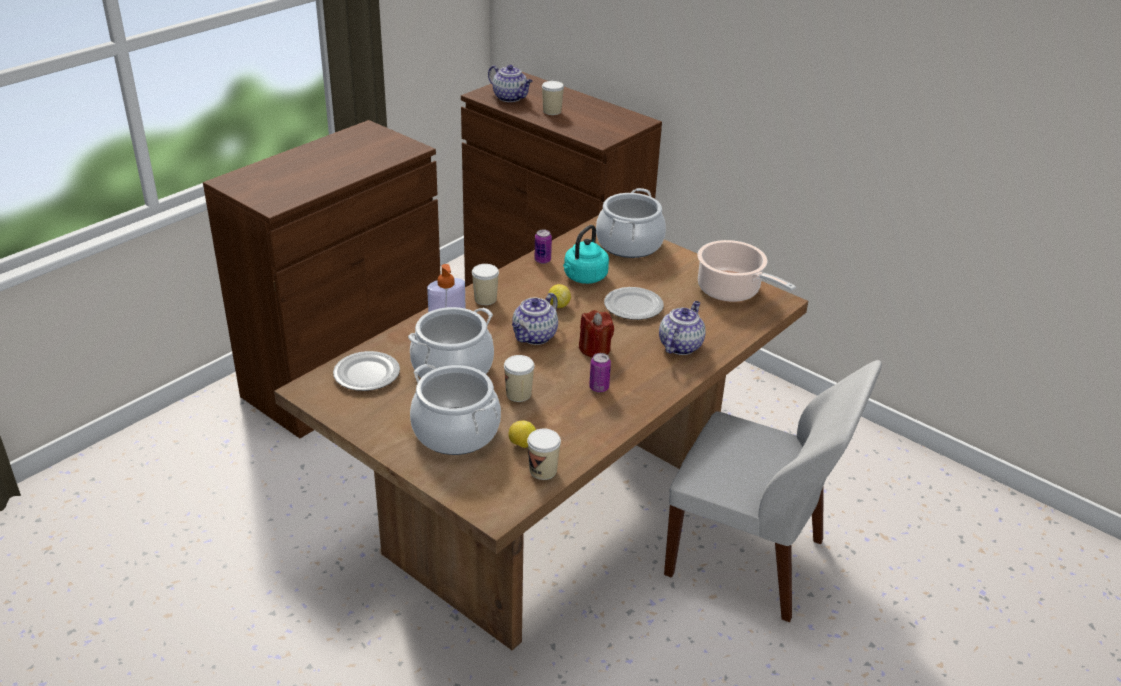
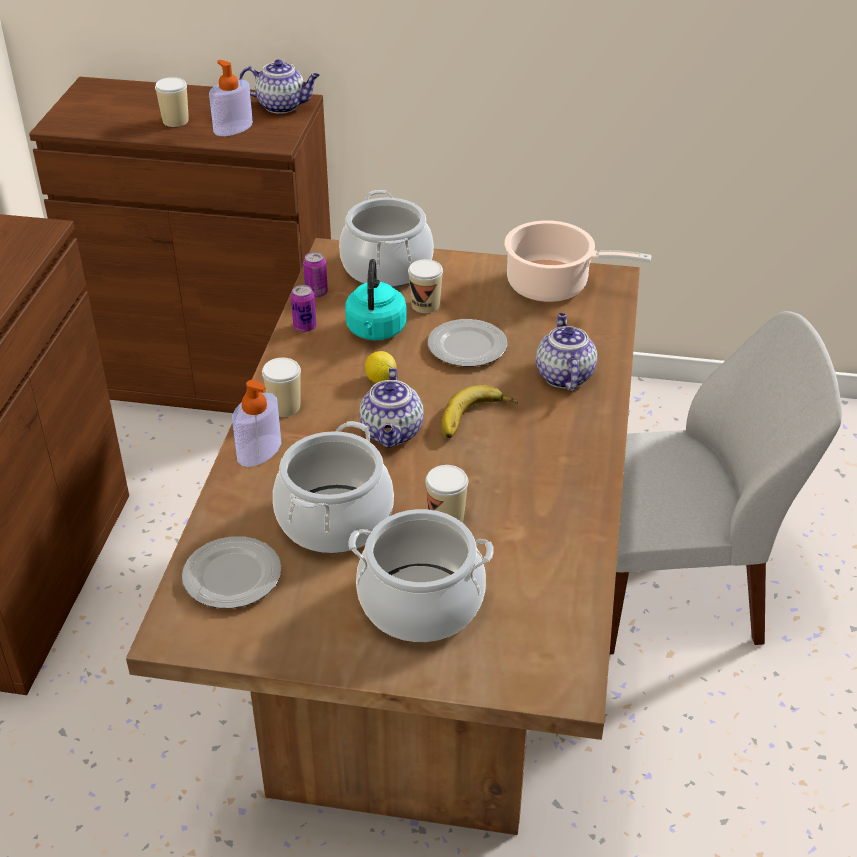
camera: 30 degrees left, 5 degrees up
teapot [488,65,533,102] -> teapot moved to [239,60,320,114]
lemon [508,421,536,448] -> none
cup [527,429,561,480] -> cup moved to [408,259,443,313]
red candle [579,310,614,358] -> banana [441,385,518,438]
can [589,353,611,393] -> can moved to [303,252,328,298]
none -> soap dispenser [209,60,253,136]

